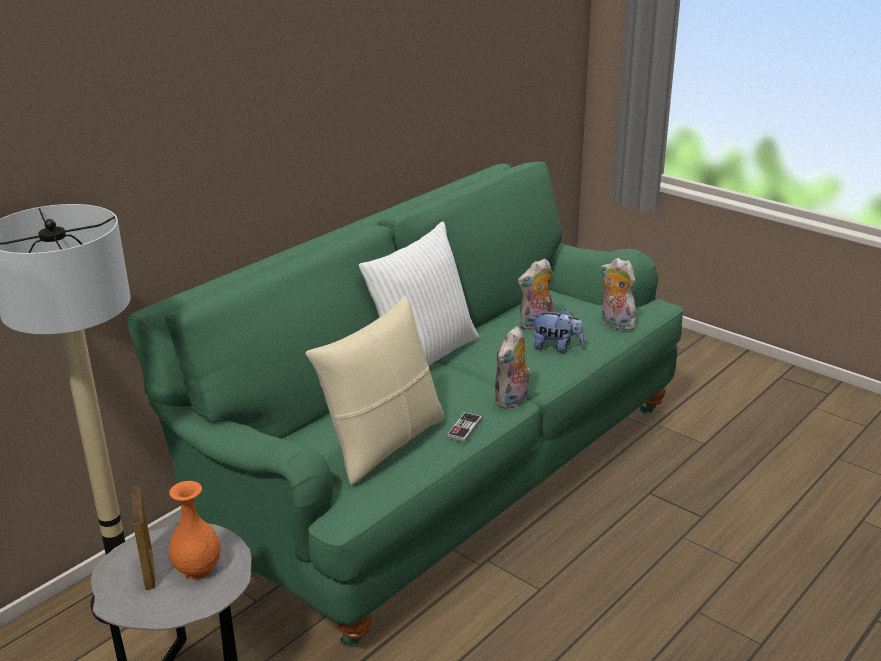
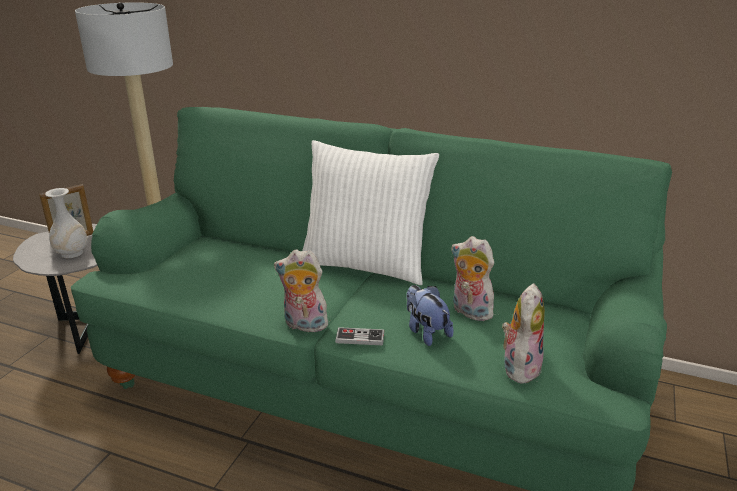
camera: 70 degrees right, 0 degrees up
orange vase [169,481,221,579] -> white vase [45,188,87,258]
beige pillow [305,296,444,485] -> none
game controller [446,412,482,442] -> game controller moved to [335,327,384,345]
plush toy [532,309,584,353] -> plush toy turned 150 degrees clockwise [407,285,454,346]

